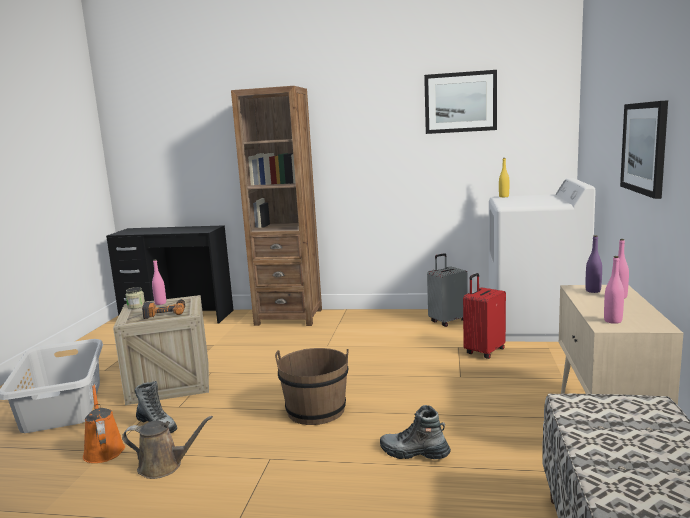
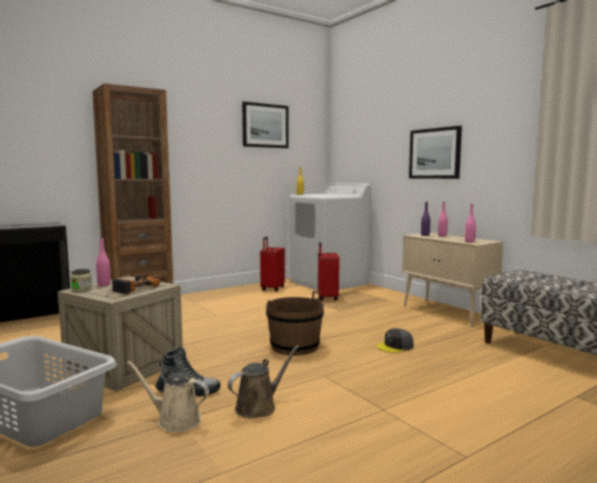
camera: 45 degrees left, 5 degrees down
orange watering can [83,384,125,463] -> beige watering can [127,361,209,432]
boot [380,405,451,459] -> grey cap [377,328,414,353]
grey suitcase [427,253,468,327] -> red suitcase [260,237,285,292]

